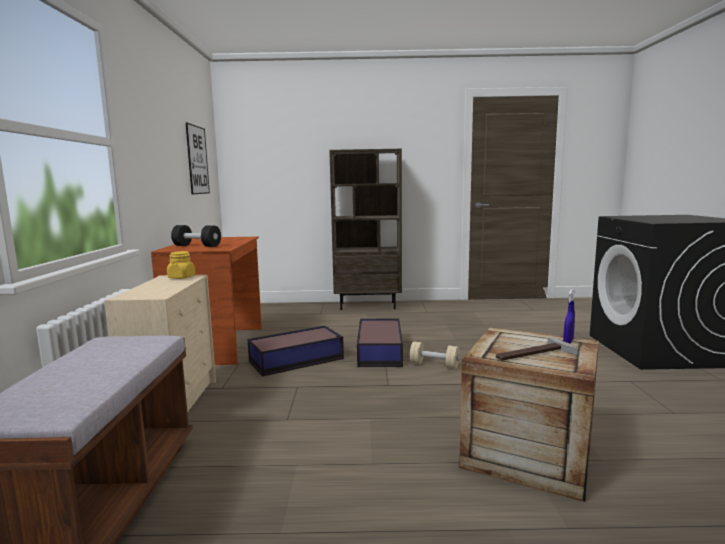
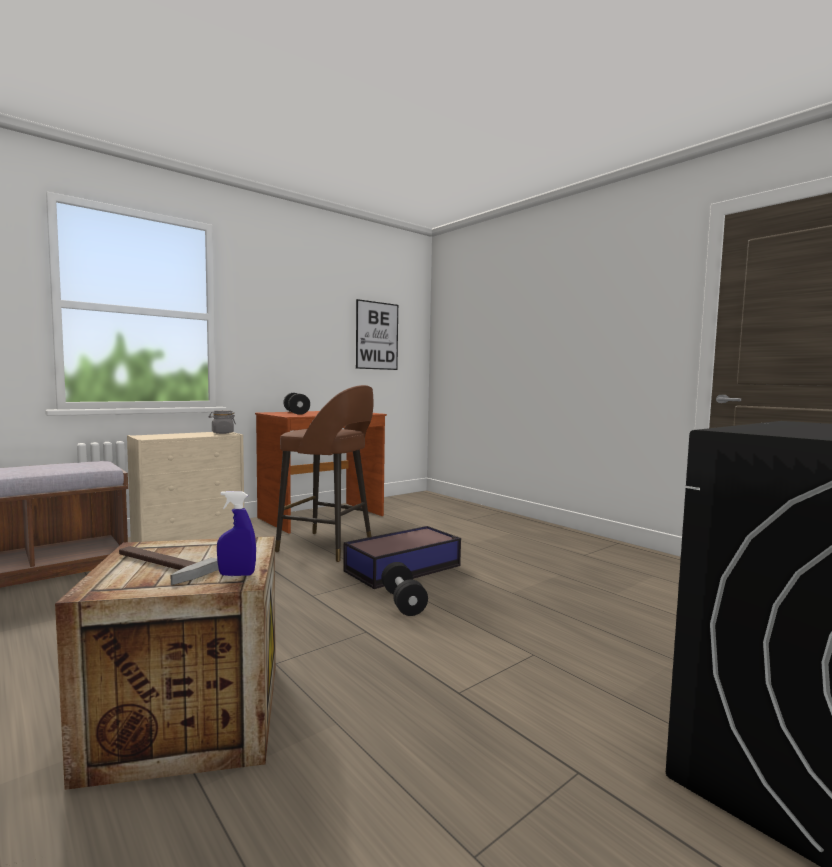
camera: 50 degrees right, 5 degrees down
yellow jar [167,251,195,279] -> grey jar [209,410,236,434]
storage box [248,326,344,376] -> brown stool [275,385,373,562]
brown bookcase [329,149,402,310] -> none
beige dumbbell [410,342,459,369] -> black dumbbell [381,562,428,616]

